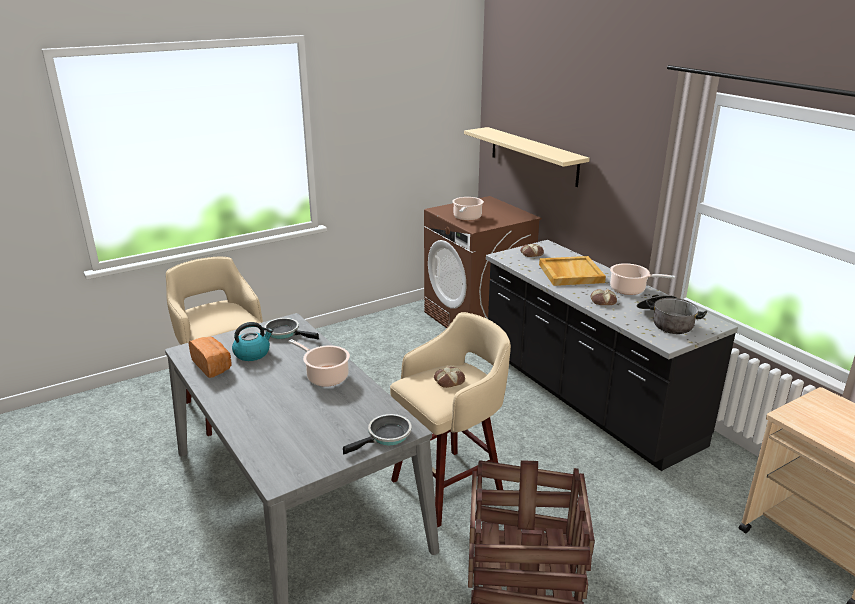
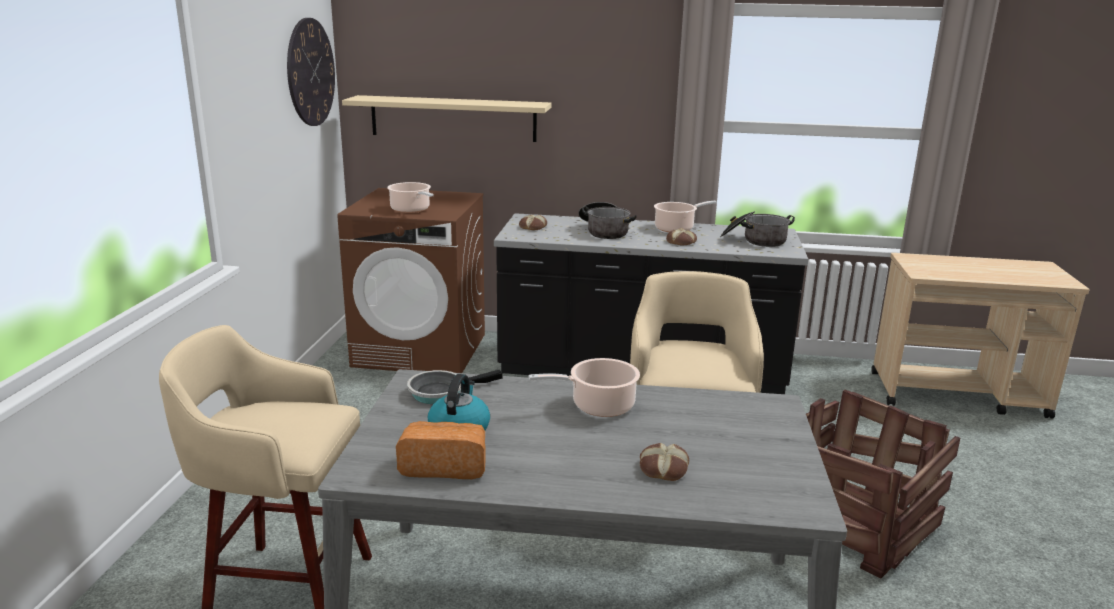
camera: 50 degrees left, 5 degrees down
frying pan [343,414,412,455] -> none
bread [434,367,465,388] -> bread moved to [640,443,689,481]
beige tray [539,256,606,286] -> cooking pot [579,202,637,239]
none -> wall clock [287,18,335,126]

